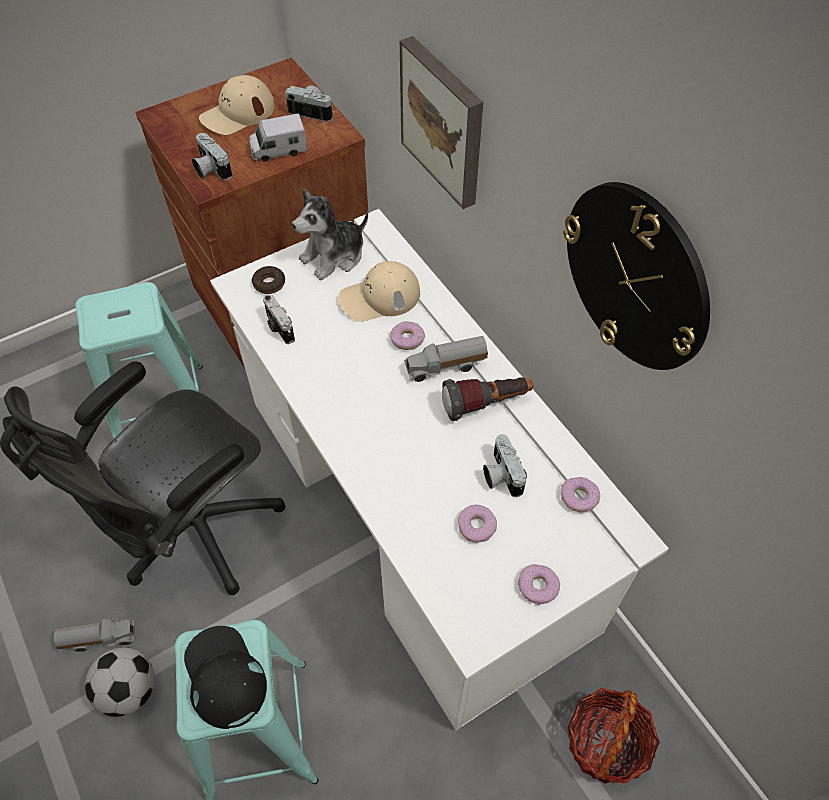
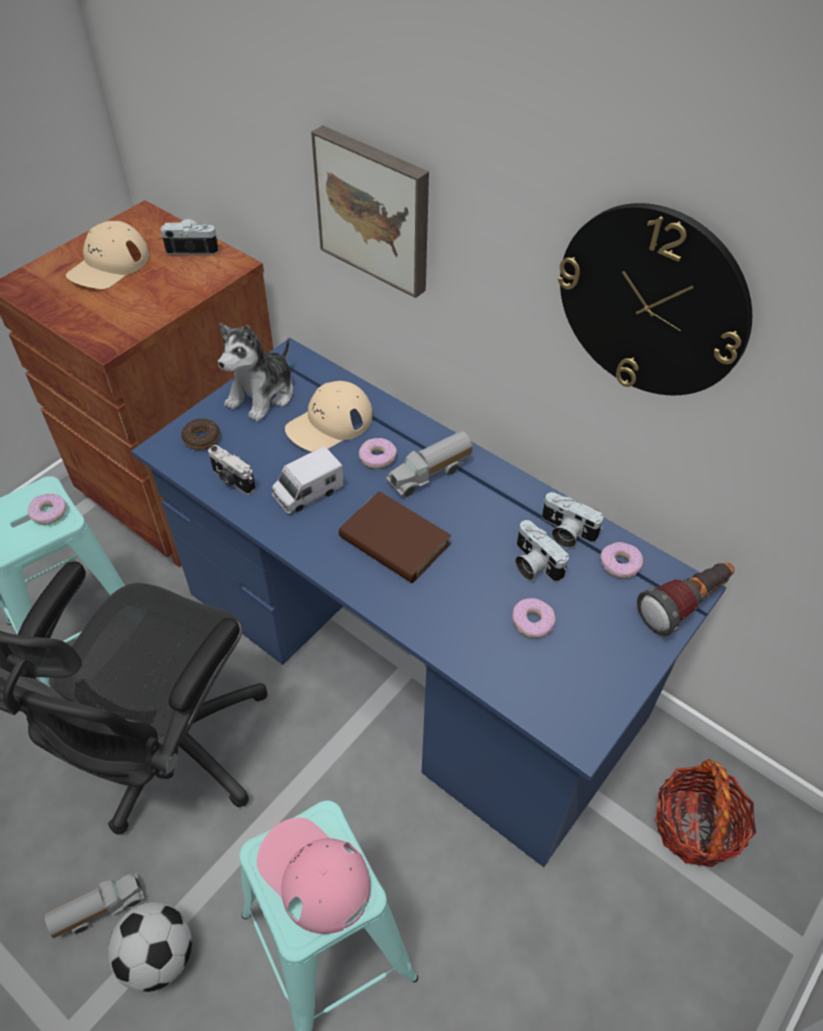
camera: 20 degrees left, 5 degrees down
black cap [184,626,267,729] -> pink cap [257,818,370,934]
camera [192,133,232,180] -> camera moved to [542,492,603,548]
white desk [210,209,669,730] -> blue desk [131,338,726,867]
toy truck [249,113,308,162] -> toy truck moved to [272,446,344,514]
flashlight [442,377,533,421] -> flashlight moved to [637,562,735,636]
donut [518,564,560,605] -> donut moved to [28,493,67,525]
none -> brown book [339,491,451,583]

